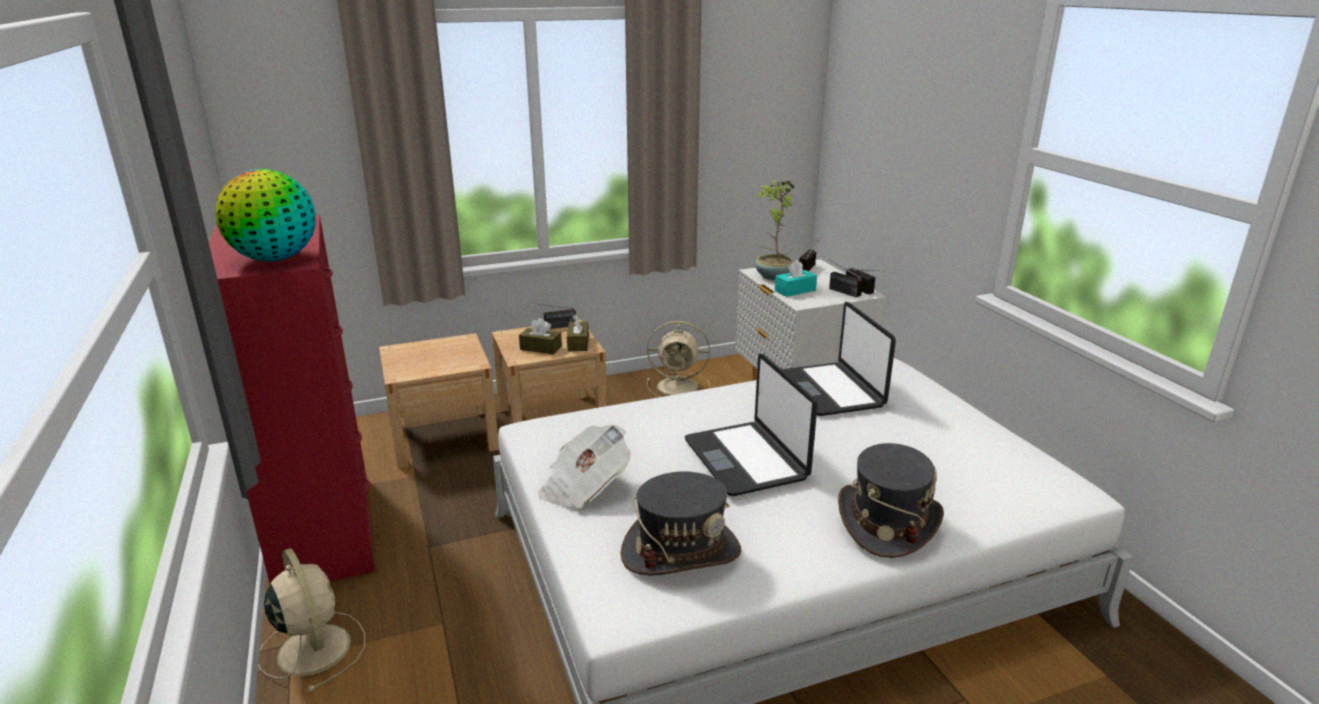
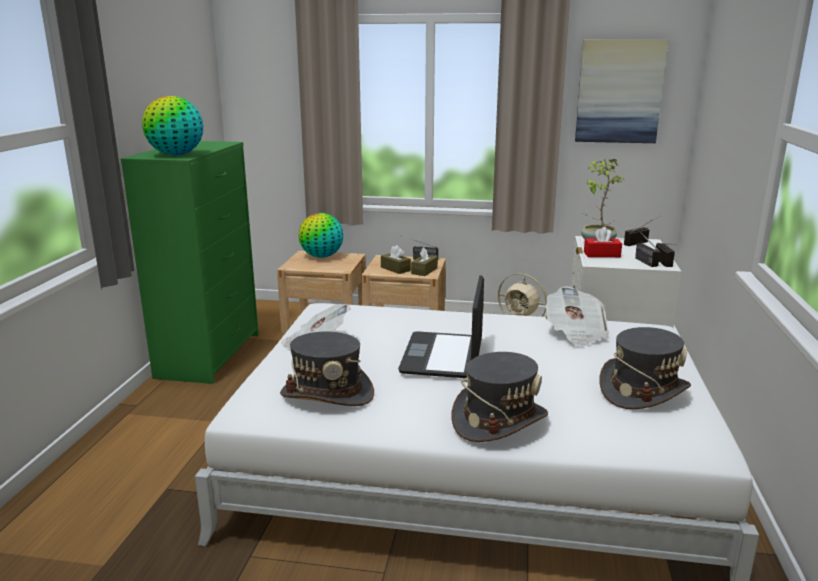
camera: 30 degrees right, 5 degrees down
red dresser [209,214,375,584] -> green dresser [120,141,259,384]
beige fan [258,548,365,692] -> none
turquoise tissue box [775,260,817,297] -> red tissue box [584,227,622,257]
laptop [782,302,896,416] -> newspaper [545,286,608,347]
none -> globe [298,213,343,258]
none -> picture [575,39,668,143]
none -> grey hat [599,327,691,409]

